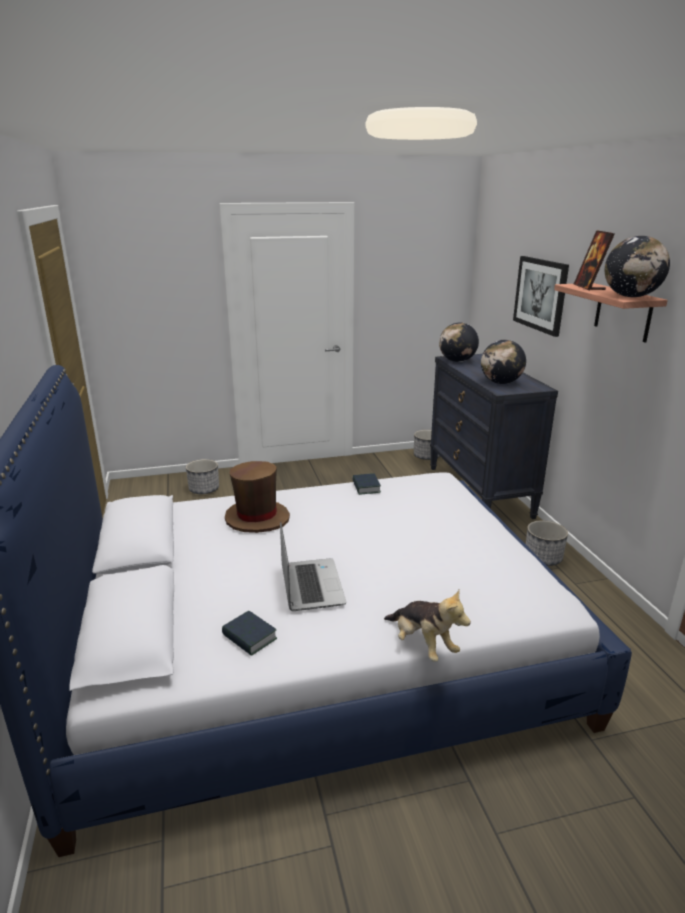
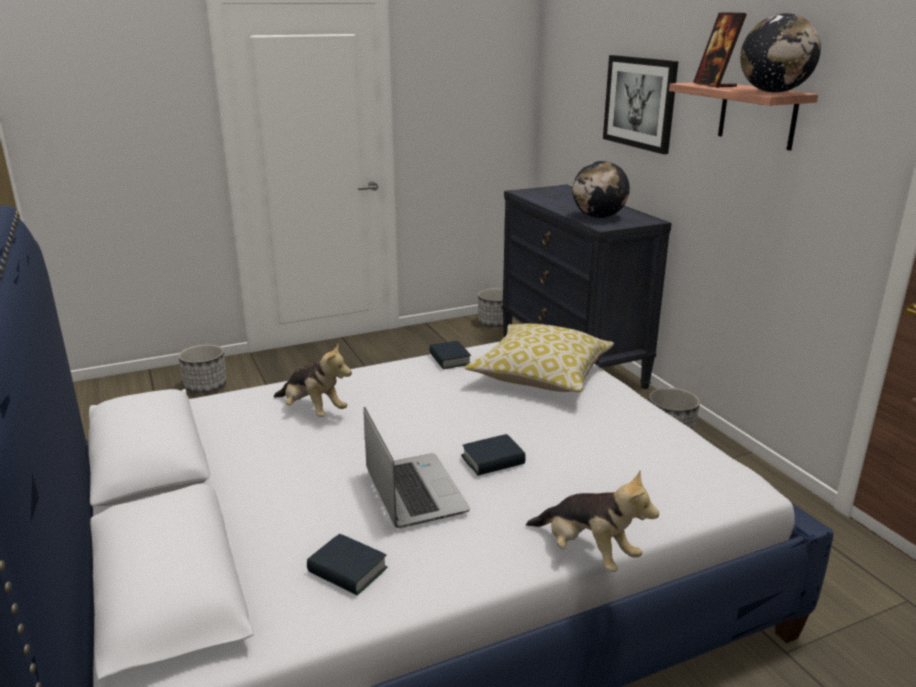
camera: 10 degrees left, 0 degrees up
brown hat [225,461,290,533] -> plush toy [274,344,352,417]
globe [439,322,479,362] -> none
none -> book [461,434,526,476]
none -> pillow [464,324,614,392]

